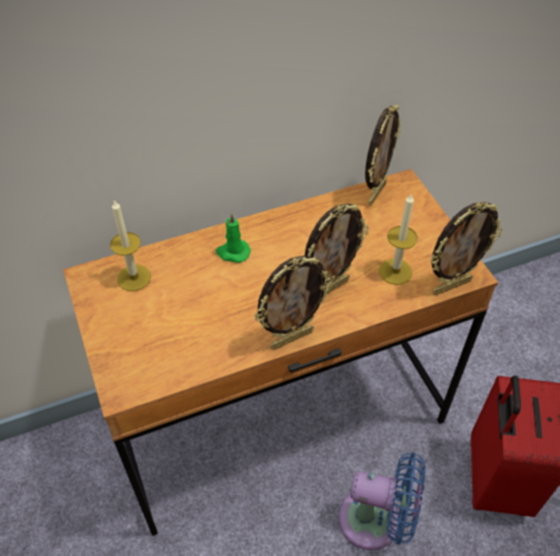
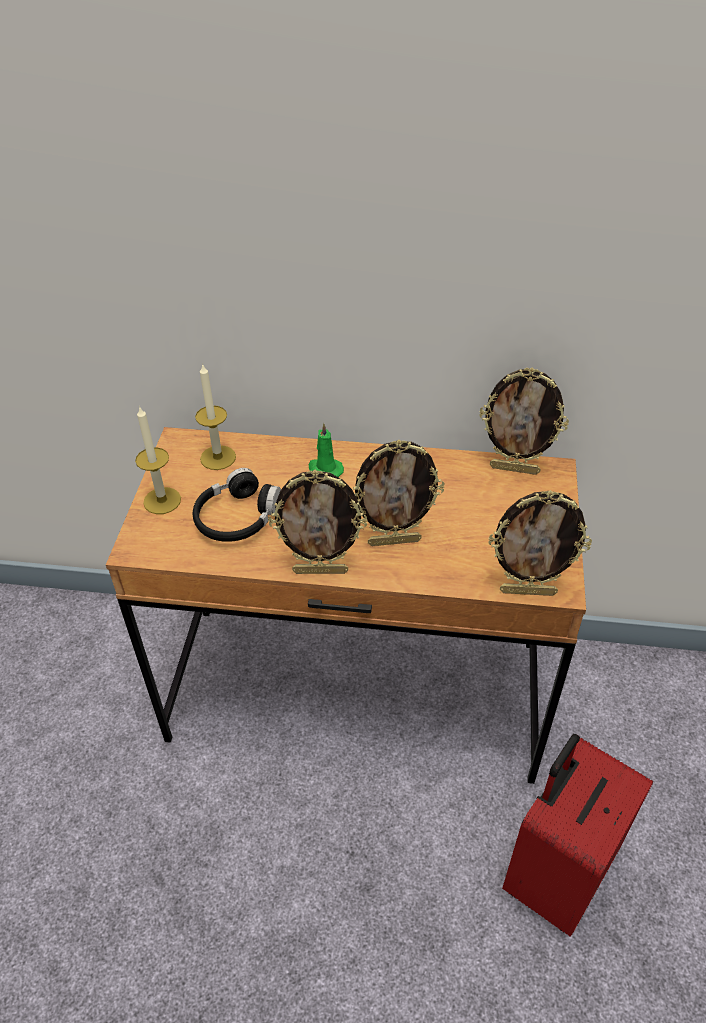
camera: 30 degrees right, 5 degrees down
blue fan [338,453,425,550] -> none
picture frame [365,104,400,206] -> picture frame turned 45 degrees clockwise [479,367,569,475]
candle [379,194,418,285] -> candle moved to [135,406,181,514]
none -> black headphones [192,468,281,542]

